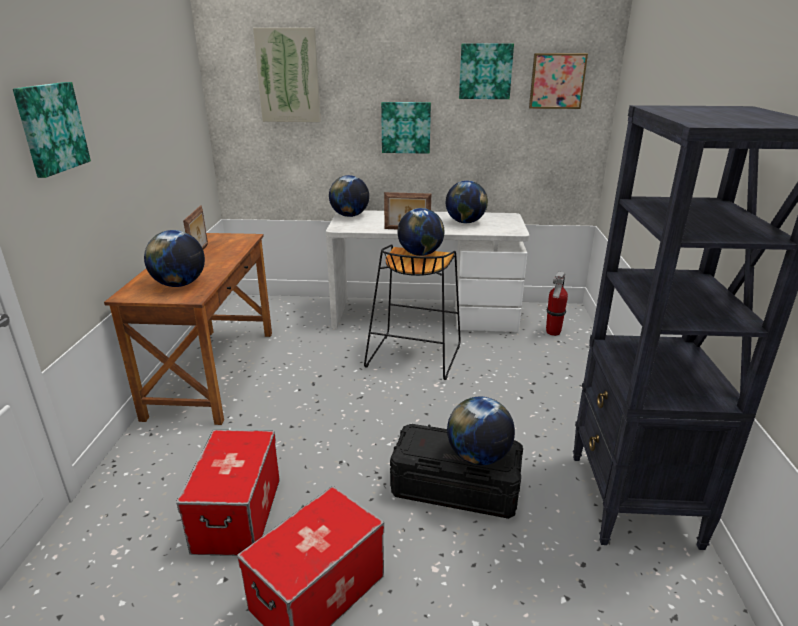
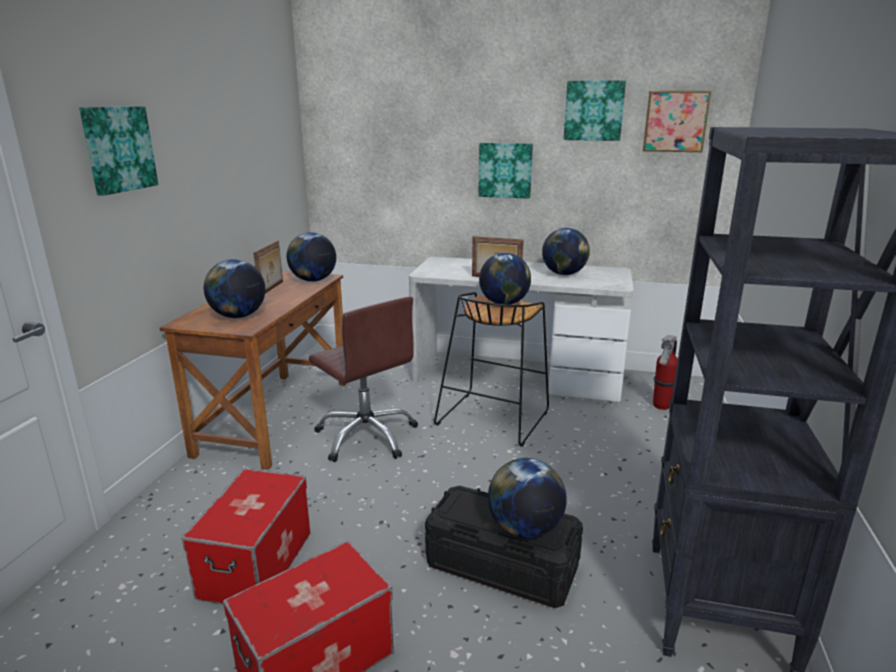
camera: 10 degrees right, 5 degrees down
picture [253,28,321,122] -> none
globe [329,175,369,217] -> globe moved to [287,232,336,282]
none -> brown office chair [309,297,418,462]

